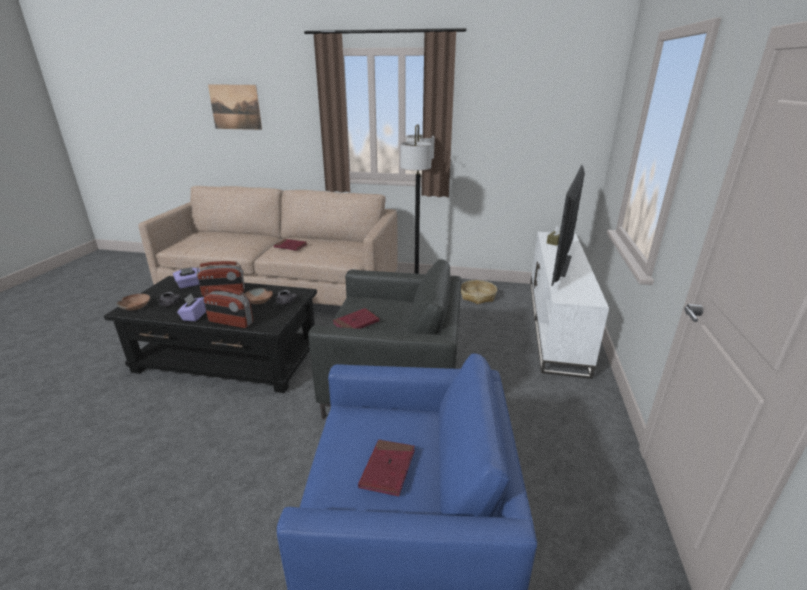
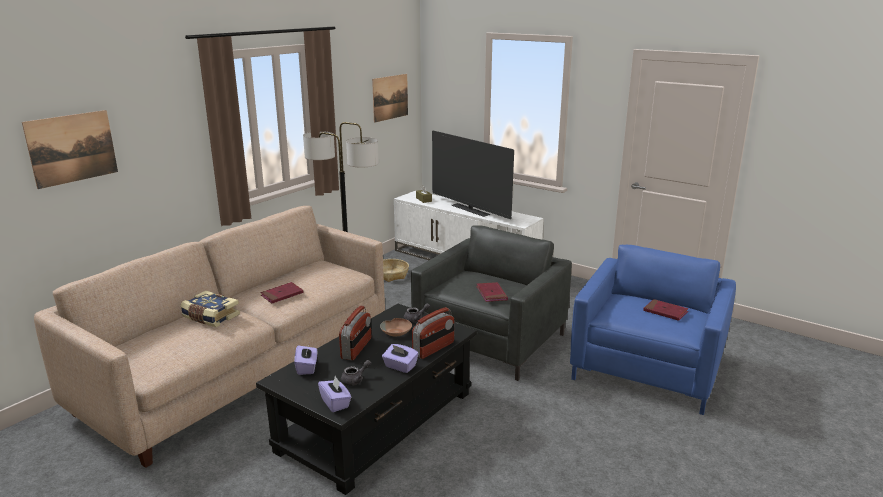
camera: 65 degrees left, 5 degrees down
brown bowl [117,294,150,310] -> purple tissue box [318,376,351,412]
none -> book [180,291,240,327]
none -> picture [372,74,408,123]

